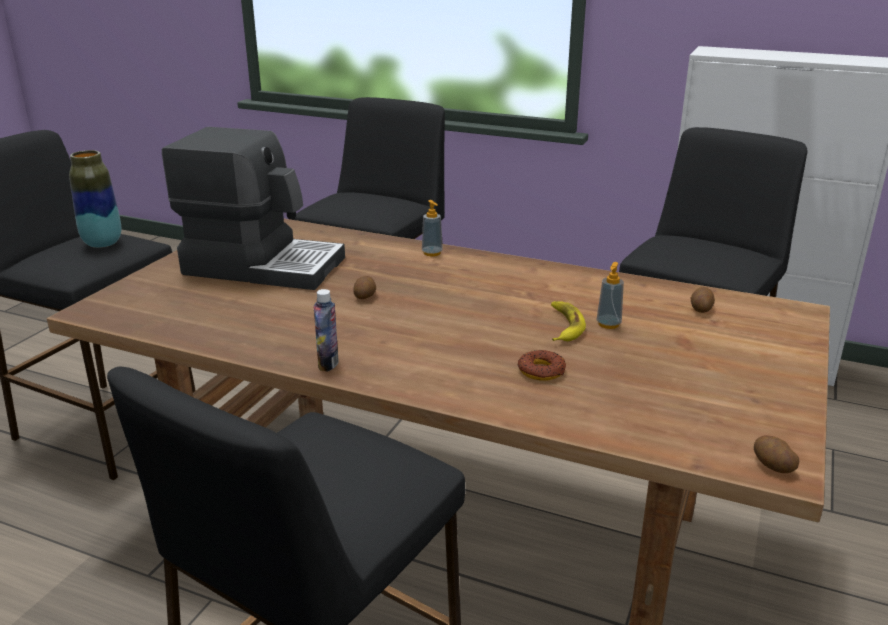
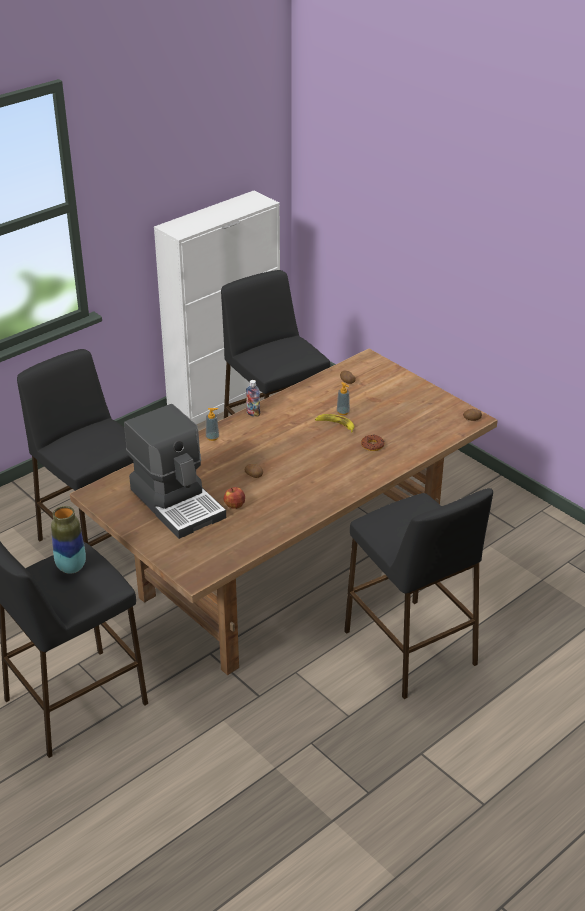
camera: 65 degrees left, 10 degrees up
coffee machine [162,127,345,290] -> coffee machine turned 105 degrees clockwise [124,404,226,539]
bottle [314,289,339,371] -> bottle moved to [246,380,260,417]
none -> apple [224,487,245,509]

